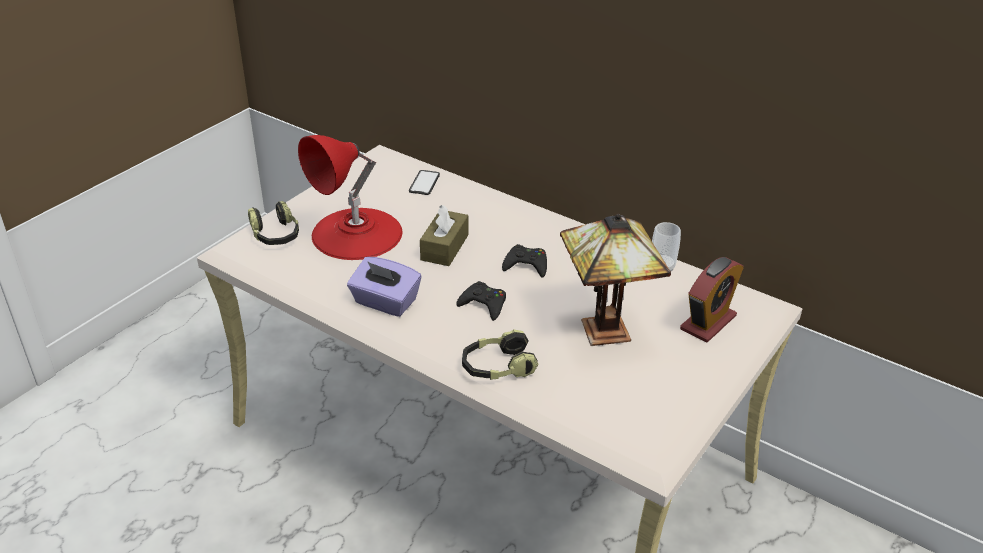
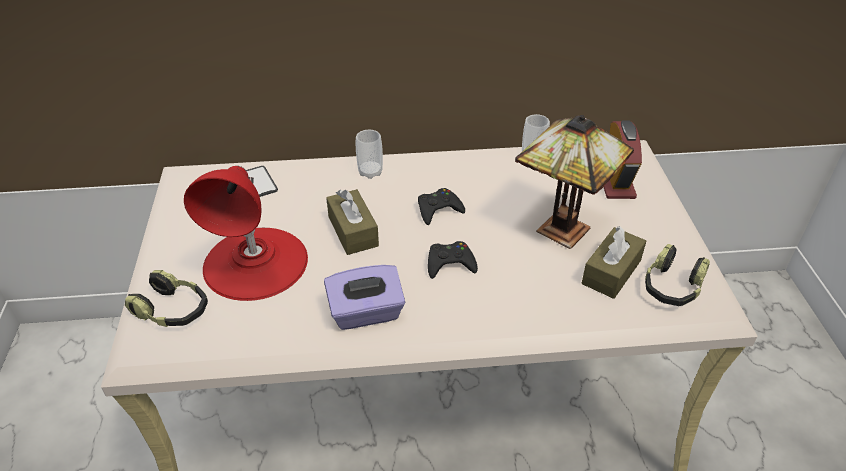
camera: 40 degrees left, 5 degrees up
headphones [462,329,538,380] -> headphones moved to [645,244,710,306]
none -> cup [356,130,383,179]
none -> brown tissue box [582,226,646,299]

